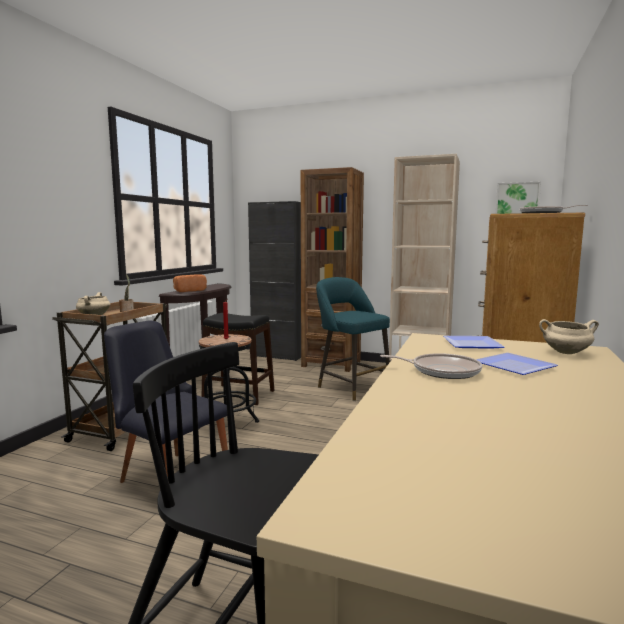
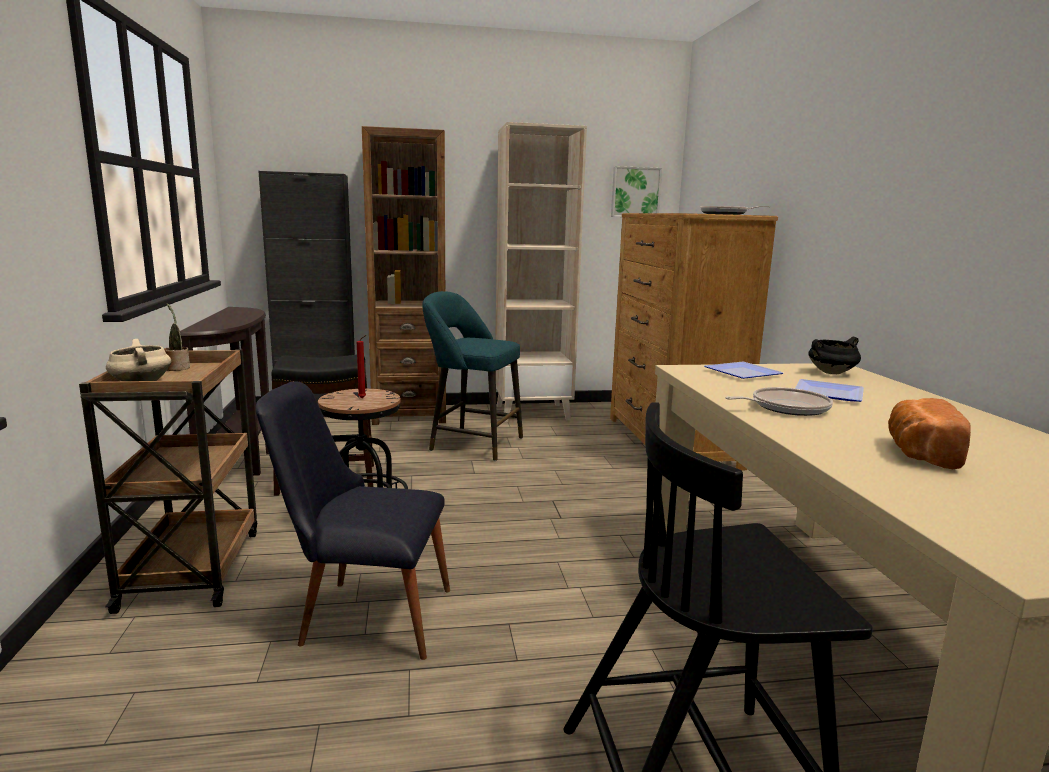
camera: 30 degrees left, 5 degrees up
bread [173,274,207,292] -> bread moved to [888,398,971,469]
beige cooking pot [539,319,599,354] -> black cooking pot [808,337,861,374]

